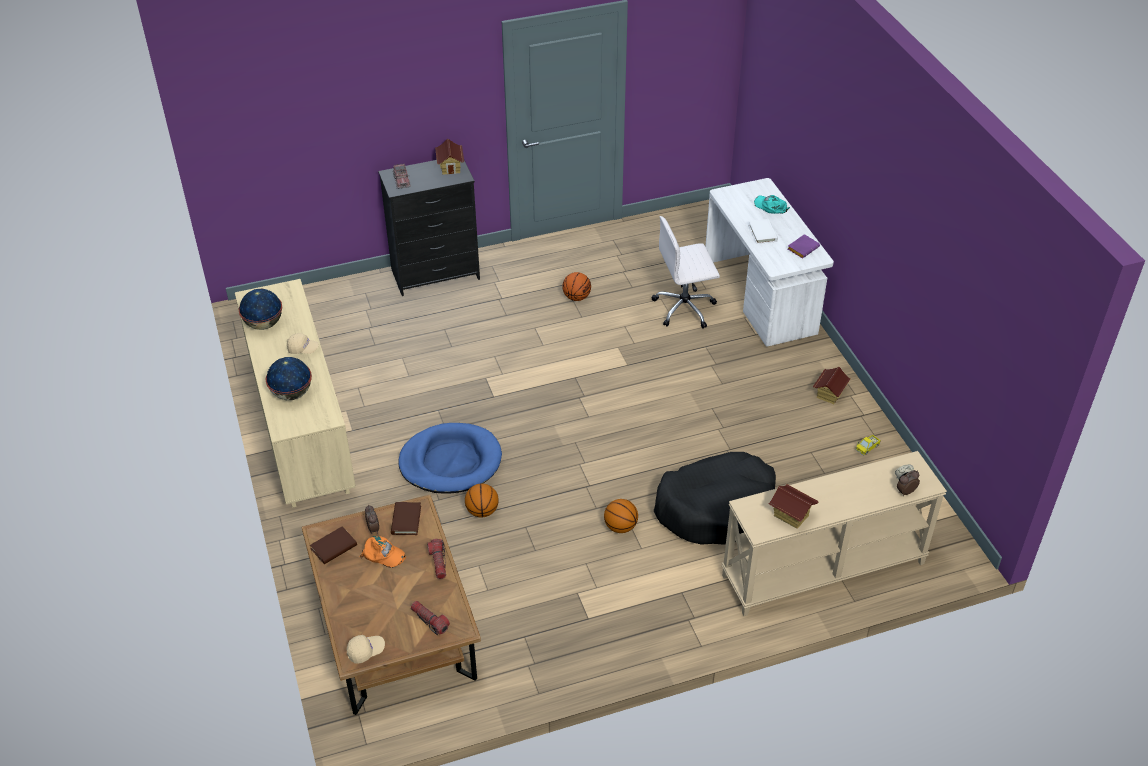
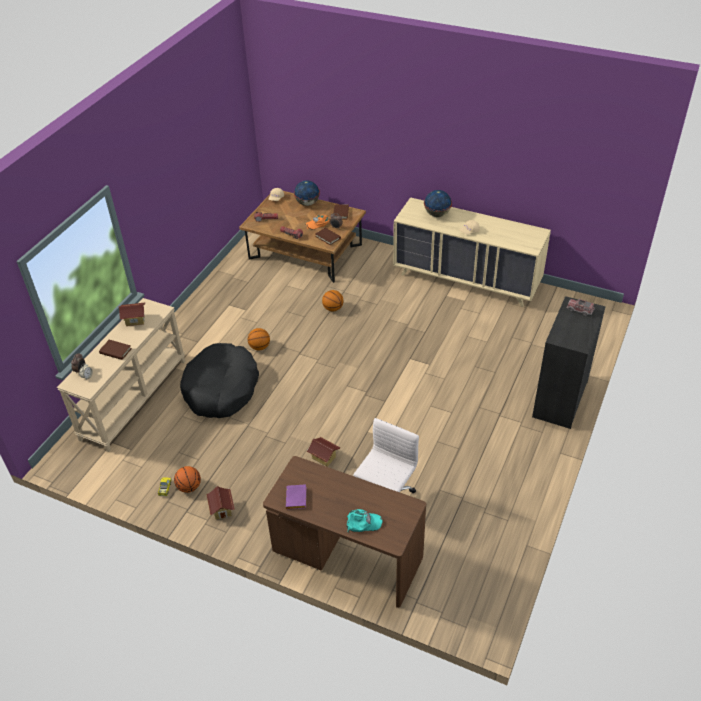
camera: 135 degrees right, 0 degrees up
globe [239,289,282,330] -> globe moved to [294,180,320,206]
blue dog bed [399,423,502,494] -> none
toy house [435,139,464,175] -> toy house moved to [307,437,340,467]
basketball [562,272,591,301] -> basketball moved to [174,466,201,493]
white desk [705,178,834,346] -> brown desk [263,456,426,608]
white book [748,219,778,244] -> none
none -> brown book [99,340,132,360]

